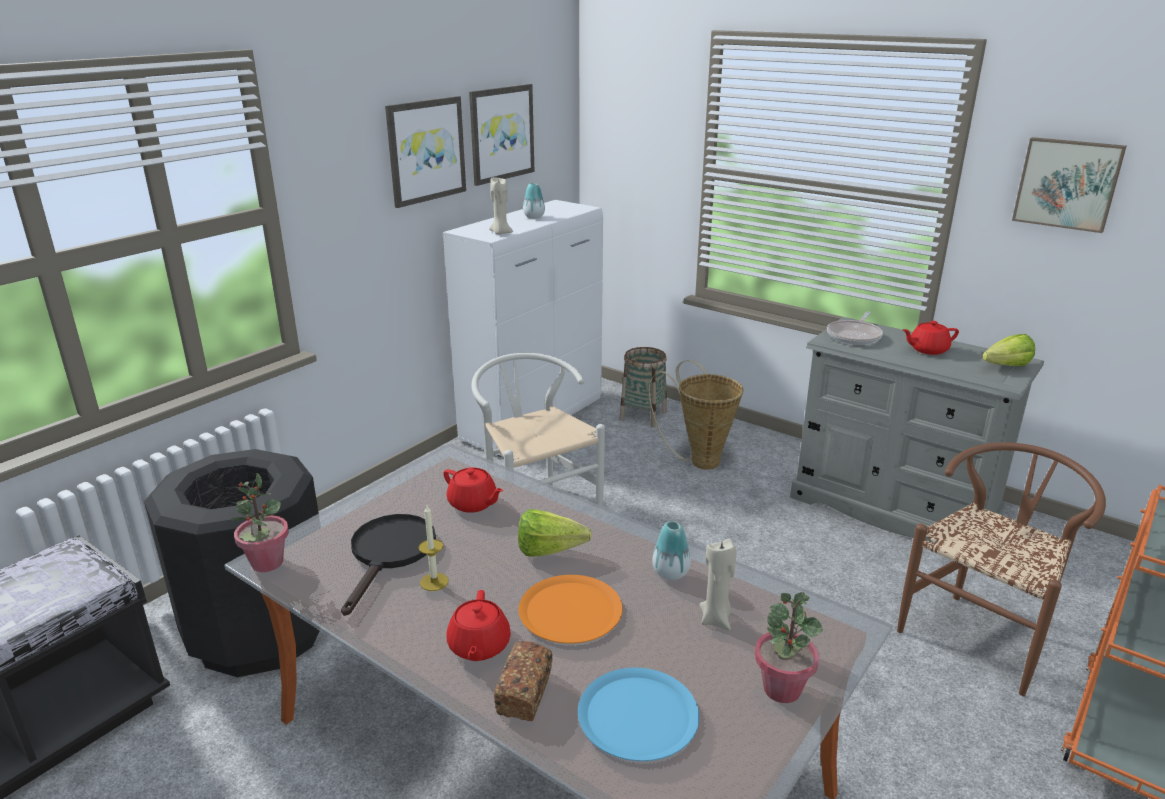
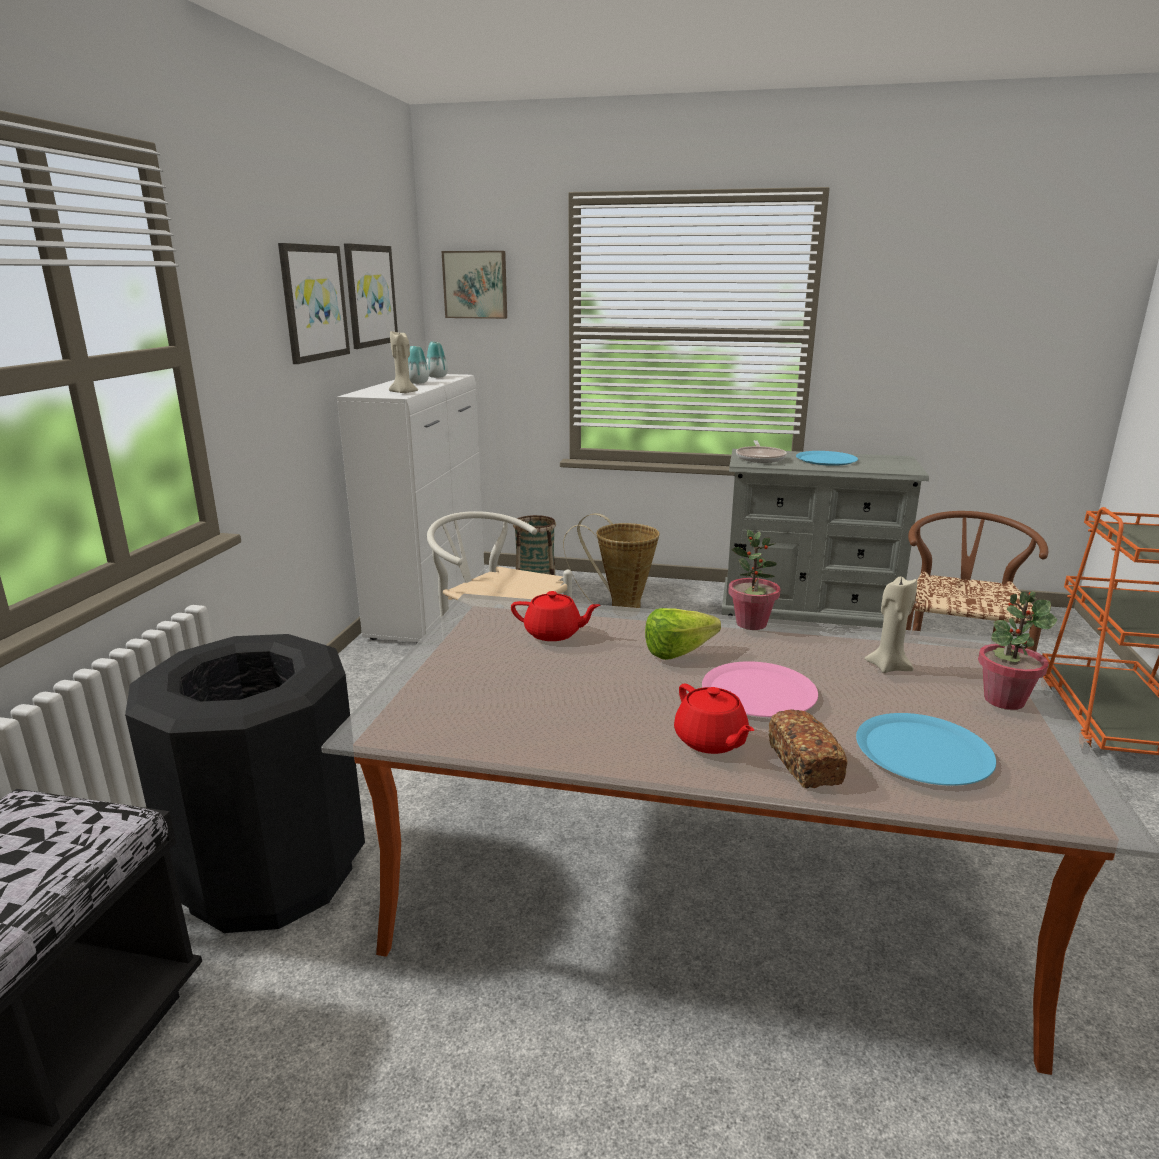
camera: 25 degrees left, 5 degrees down
potted plant [231,473,289,572] -> potted plant moved to [728,530,780,630]
black frying pan [341,514,436,616] -> none
candle [419,505,449,591] -> none
orange plate [518,575,622,644] -> pink plate [702,661,818,717]
vase [652,521,691,580] -> vase moved to [426,342,448,378]
red teapot [903,321,959,355] -> blue plate [796,451,858,466]
lettuce [983,334,1035,366] -> none
picture [1012,137,1126,233] -> picture moved to [442,251,507,319]

